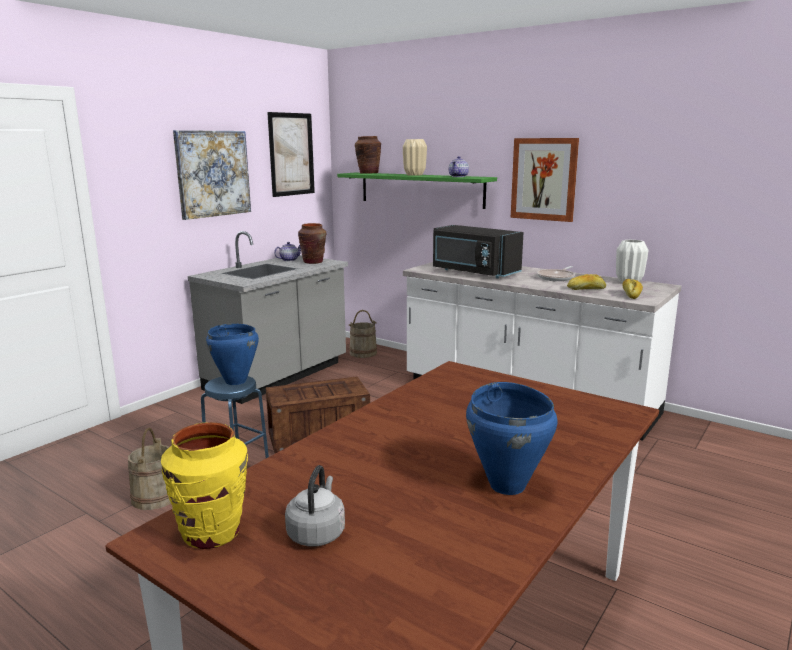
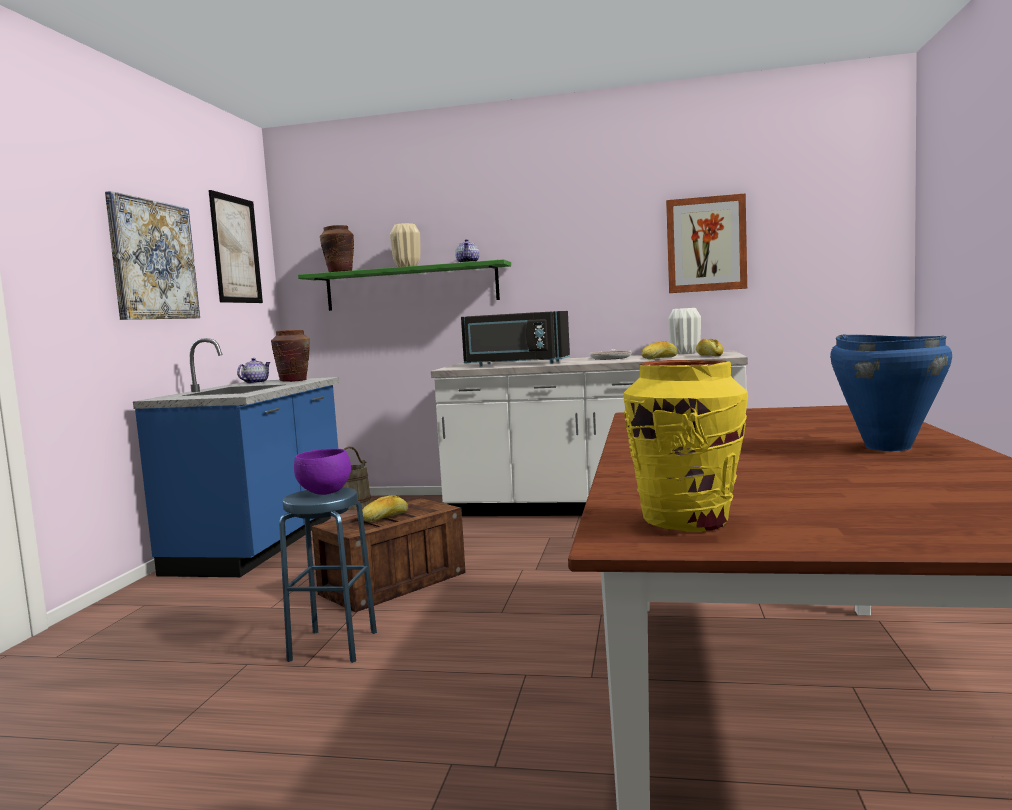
camera: 25 degrees left, 10 degrees down
beige bucket [128,428,171,510] -> none
grey counter [188,231,348,404] -> blue counter [133,338,340,577]
blue cooking pot [206,324,259,385] -> purple bowl [294,449,351,495]
grey kettle [285,465,345,547] -> none
picture [511,138,579,222] -> picture moved to [666,193,747,293]
none -> bread [362,495,408,522]

